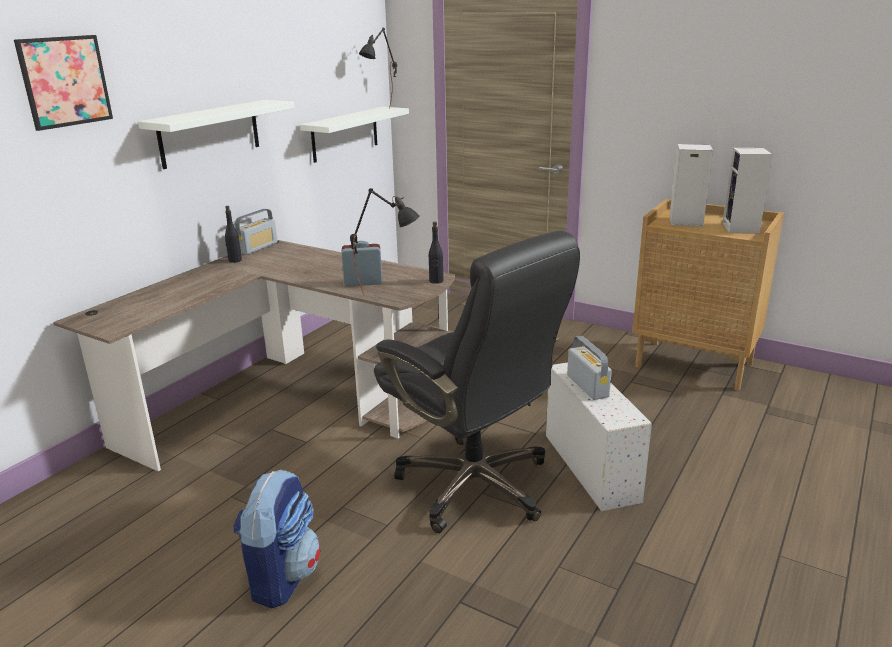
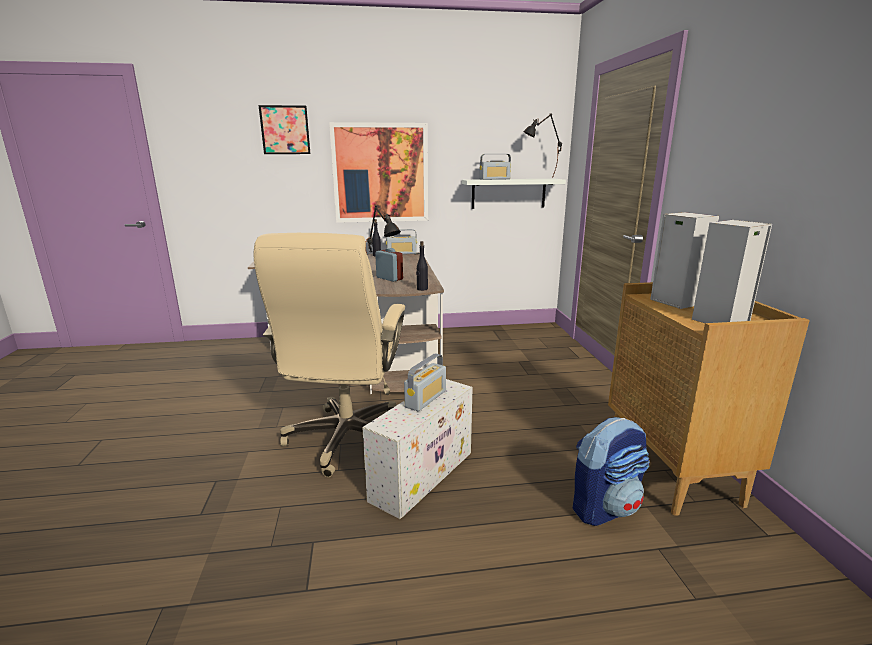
camera: 50 degrees right, 5 degrees down
white shelf [138,100,295,169] -> picture [329,122,428,223]
backpack [233,470,321,609] -> backpack moved to [573,417,650,526]
black office chair [374,231,580,533] -> beige office chair [254,233,405,477]
none -> radio [479,154,511,180]

